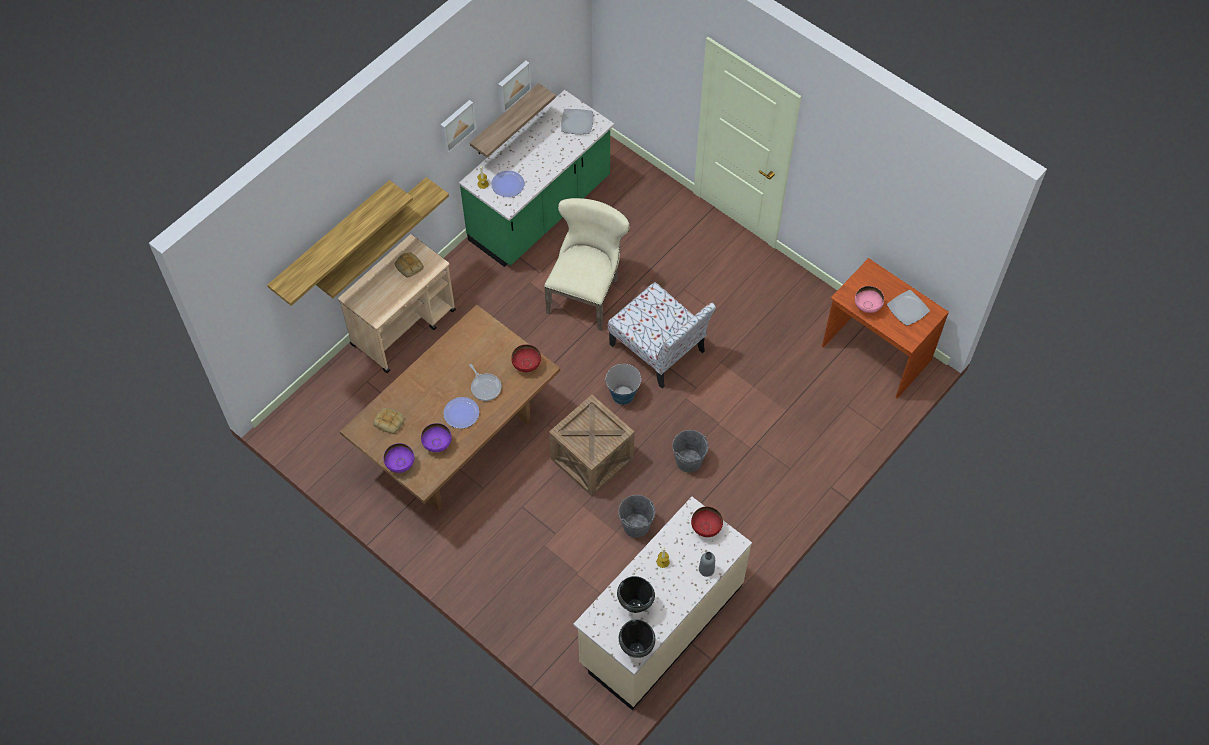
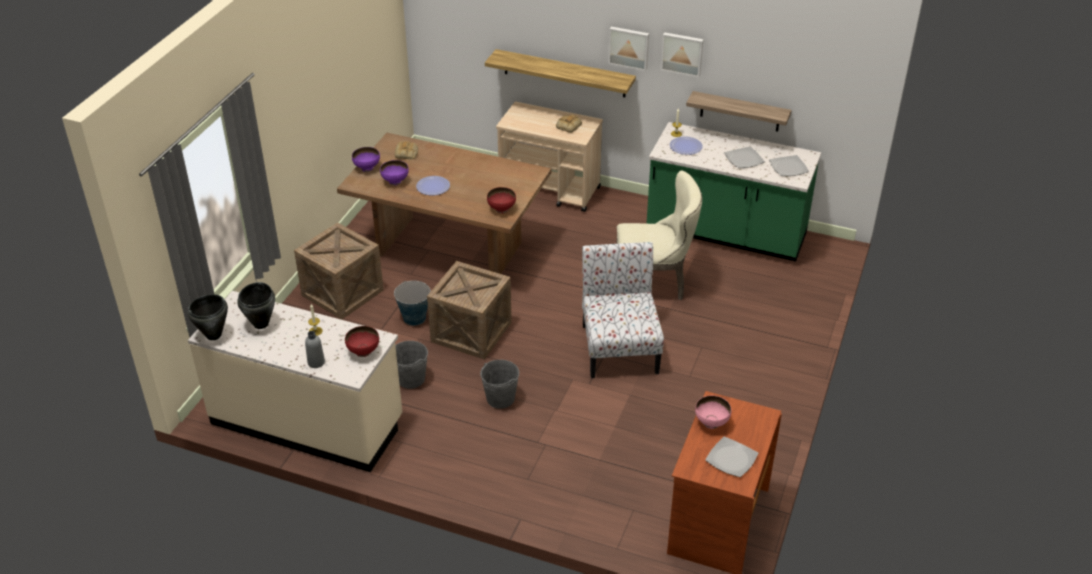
camera: 70 degrees right, 20 degrees down
shelf [267,180,413,306] -> none
frying pan [469,364,502,401] -> none
picture [498,61,531,113] -> picture moved to [608,27,649,71]
bucket [605,364,641,405] -> bucket moved to [394,281,431,326]
chair [607,283,716,389] -> chair turned 150 degrees clockwise [582,242,664,378]
none -> crate [294,223,384,320]
none -> plate [725,147,765,168]

